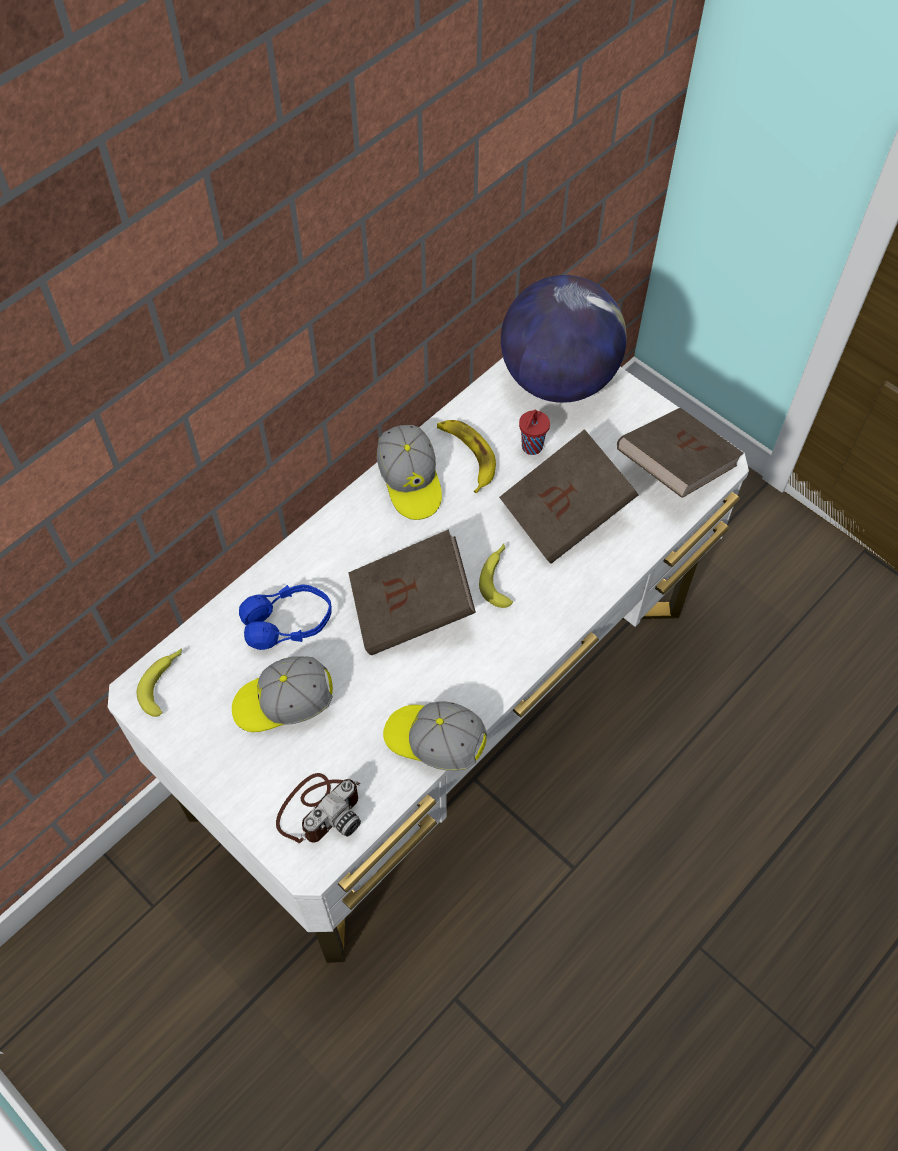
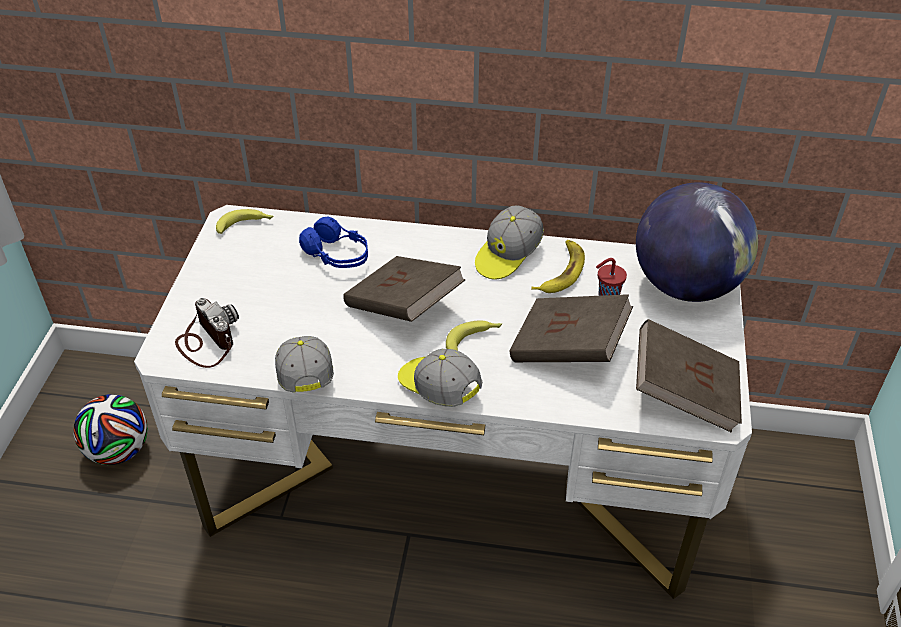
camera: 55 degrees right, 15 degrees down
cap [232,656,333,732] -> cap moved to [398,349,482,407]
camera [276,773,361,843] -> camera turned 135 degrees counterclockwise [175,298,239,368]
none -> football [74,394,148,465]

